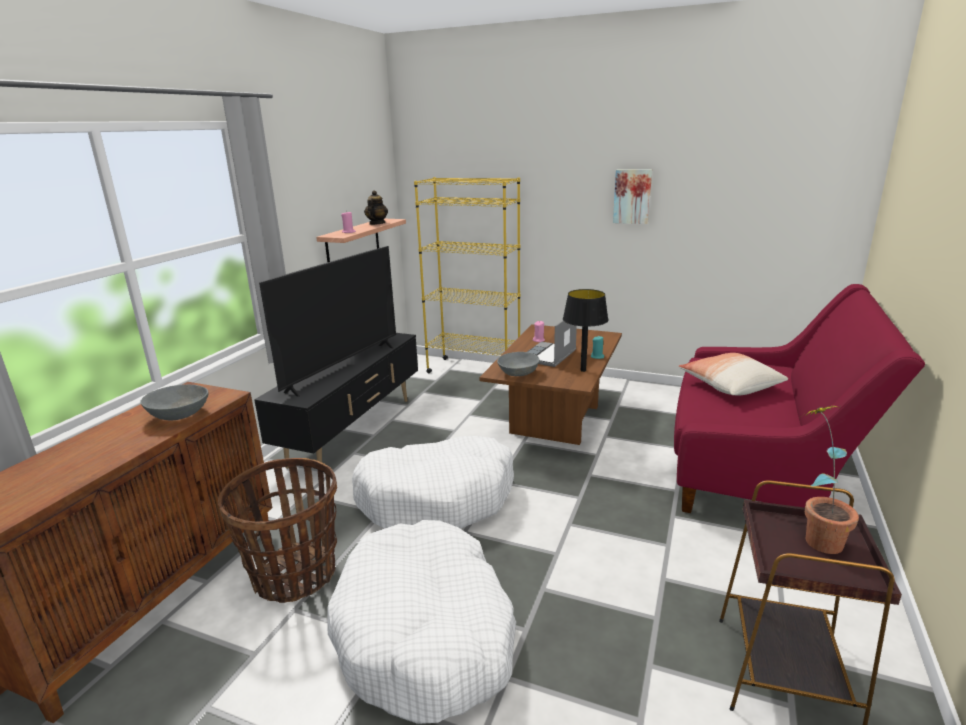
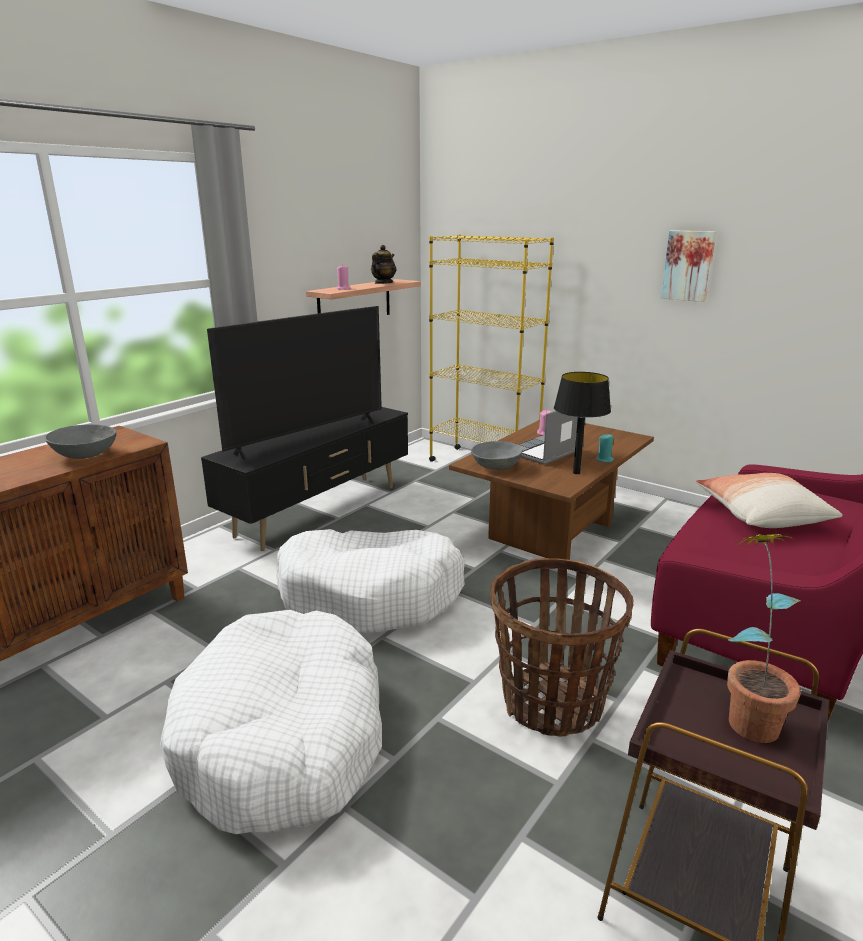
camera: 15 degrees right, 0 degrees up
basket [218,458,337,603] -> basket moved to [490,558,634,736]

